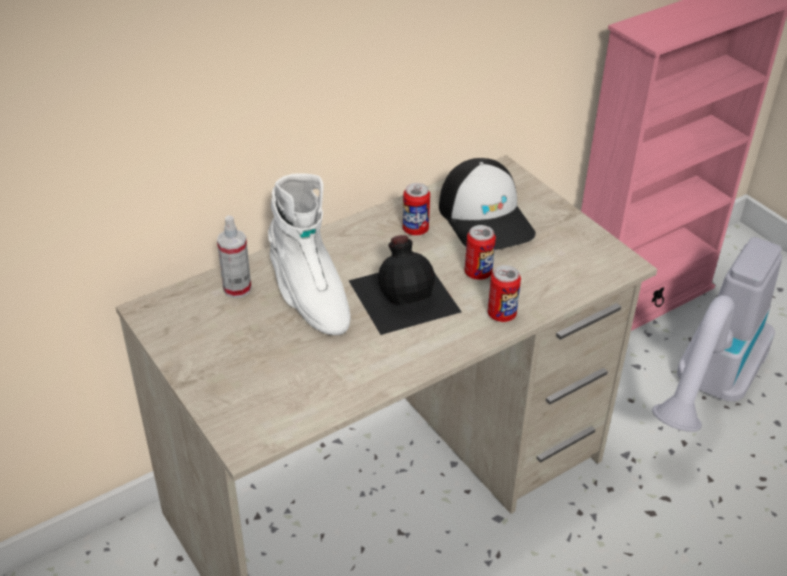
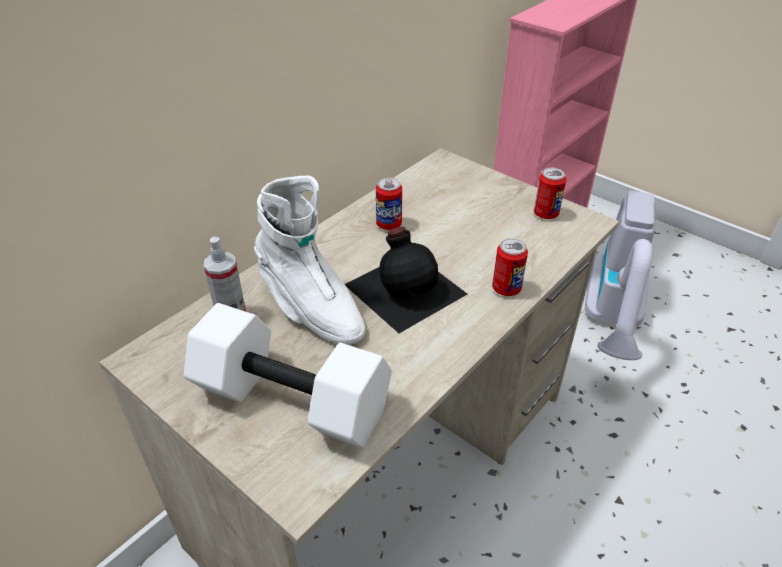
camera: 15 degrees left, 0 degrees up
cap [439,158,536,250] -> none
can [465,225,496,280] -> can moved to [534,168,566,219]
none -> white dumbbell [184,303,392,448]

